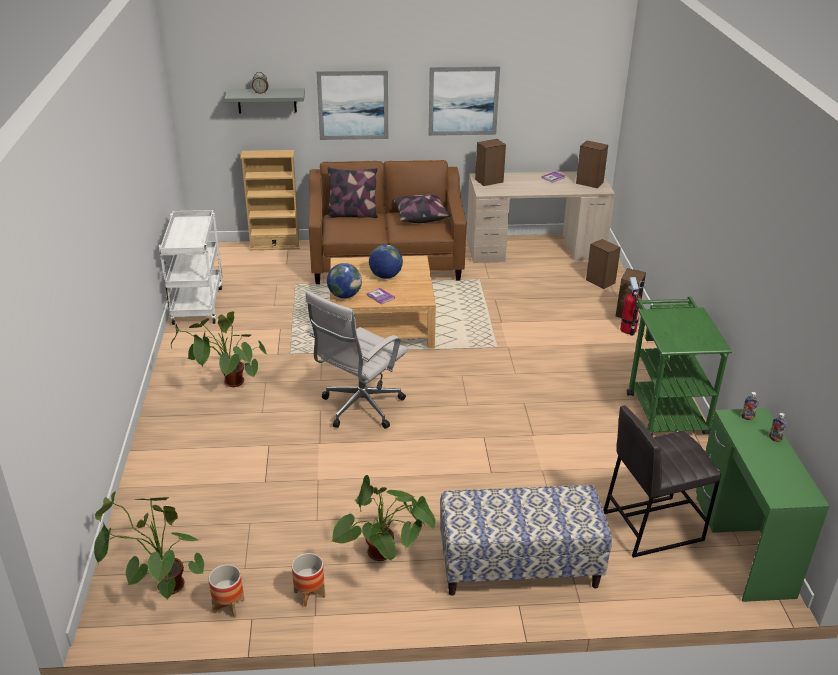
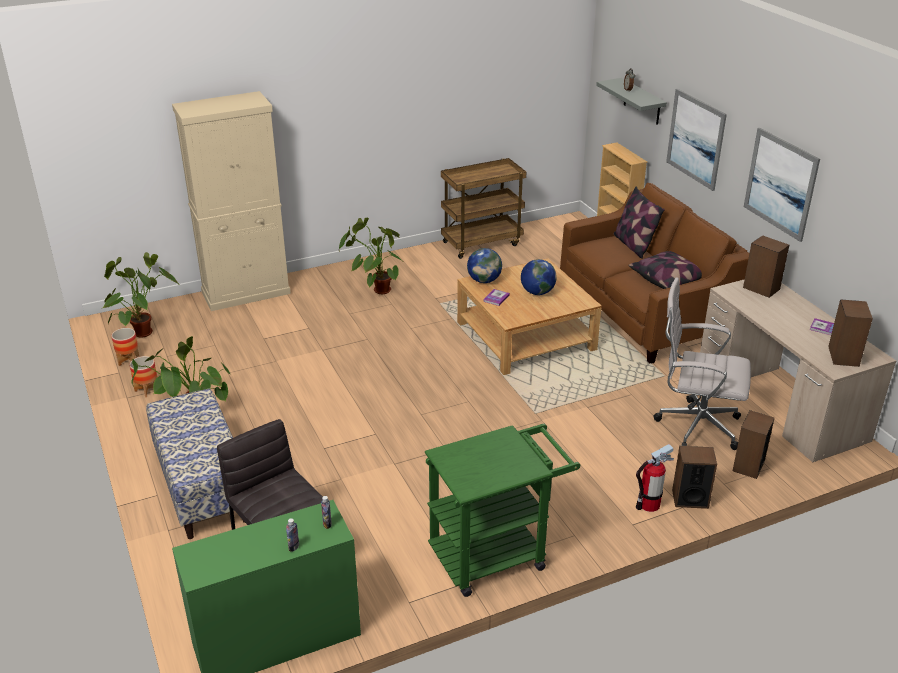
camera: 70 degrees right, 0 degrees up
white cart [159,210,223,325] -> brown cart [441,158,526,259]
white office chair [305,291,408,429] -> white office chair moved to [654,278,751,450]
none -> beige cabinet [172,91,291,311]

